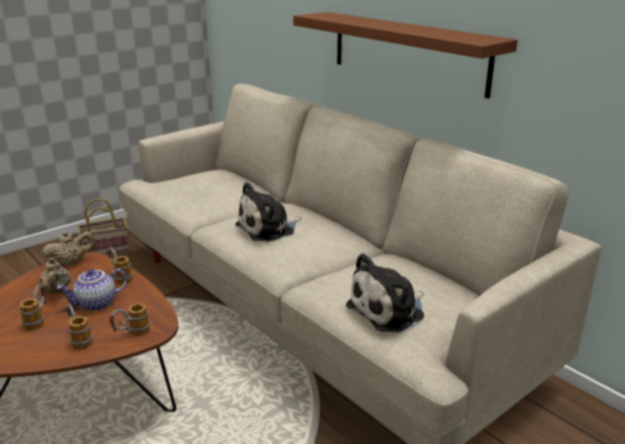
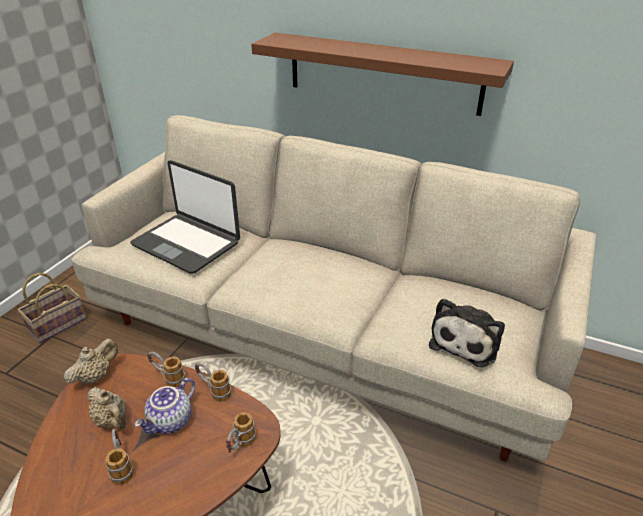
camera: 25 degrees left, 10 degrees up
mug [66,304,93,350] -> mug moved to [195,363,231,402]
plush toy [235,182,302,242] -> none
none -> laptop [130,160,240,274]

